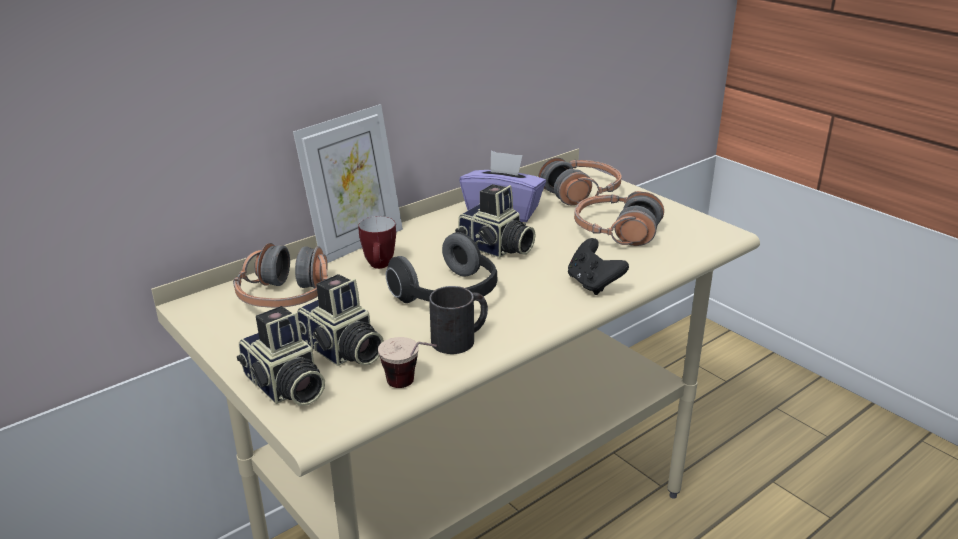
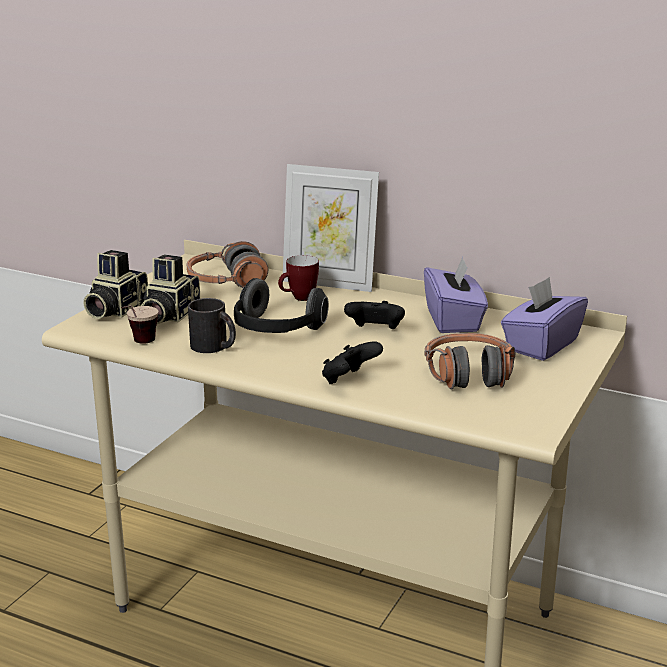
camera: 65 degrees right, 5 degrees down
camera [455,184,536,258] -> black game controller [344,301,405,329]
headphones [538,157,622,205] -> purple tissue box [501,277,588,361]

